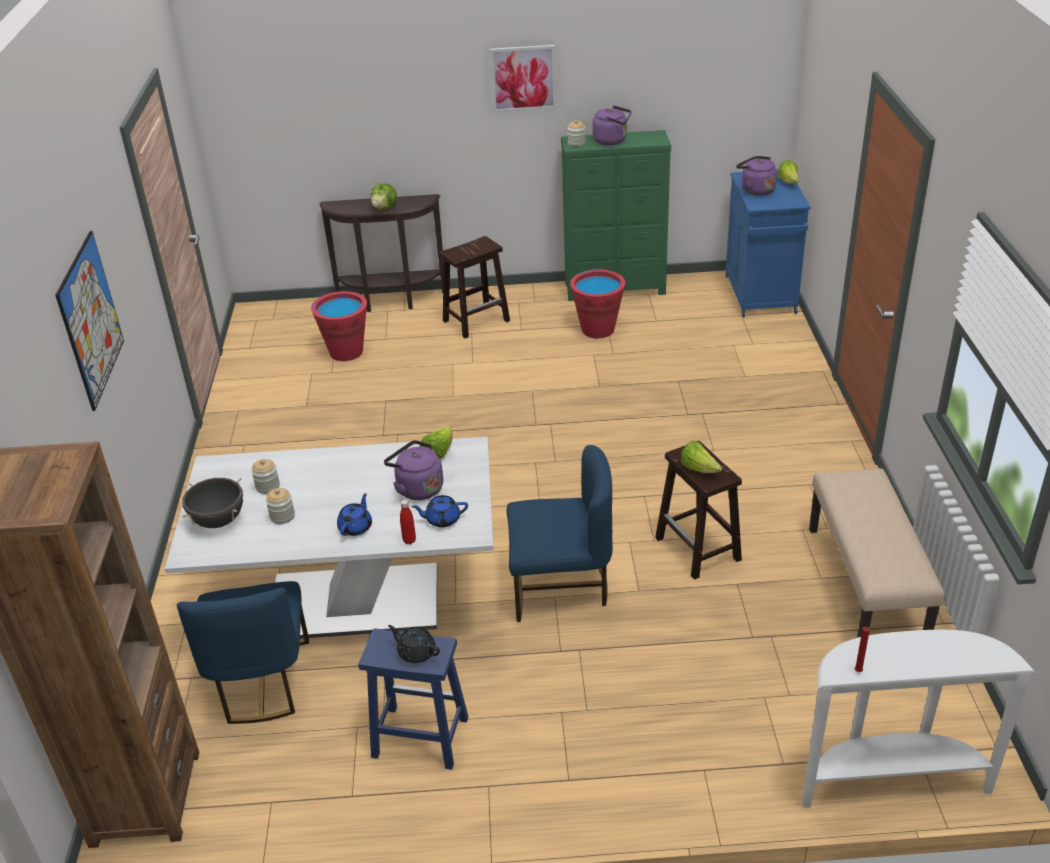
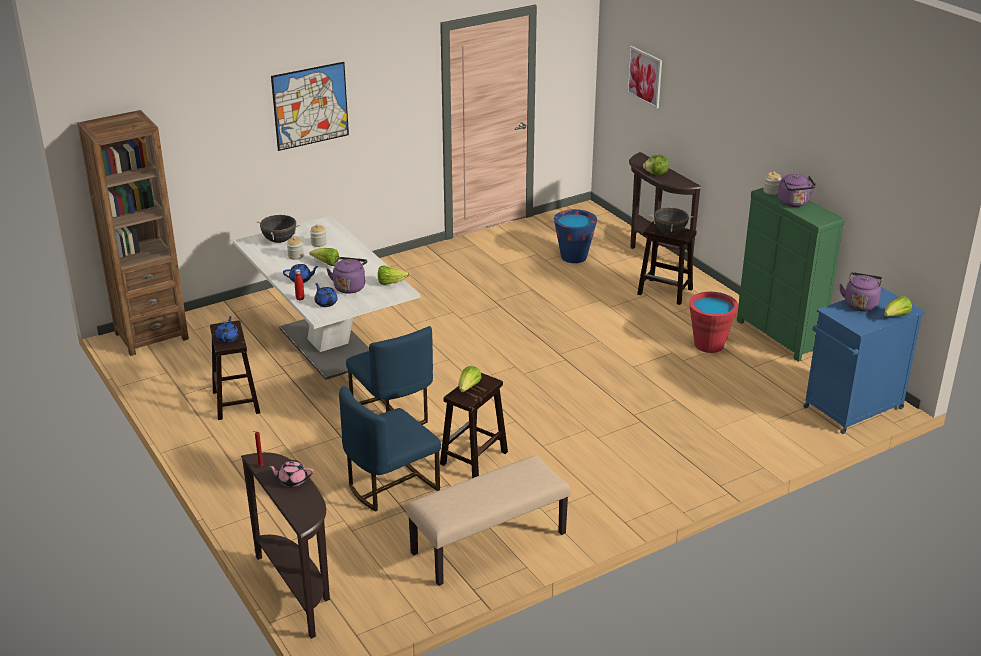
camera: 60 degrees right, 5 degrees down
blue chair [177,581,309,724] -> blue chair moved to [339,386,441,512]
red bucket [311,291,367,361] -> blue bucket [554,209,597,263]
blue stool [358,628,468,770] -> brown stool [210,320,260,420]
black teapot [388,625,440,663] -> blue teapot [215,316,239,343]
picture [490,45,556,112] -> picture moved to [627,46,662,108]
white console table [802,630,1036,808] -> brown console table [241,452,330,639]
none -> pink teapot [268,460,314,487]
none -> lettuce [309,248,339,266]
none -> black cooking pot [650,206,693,234]

